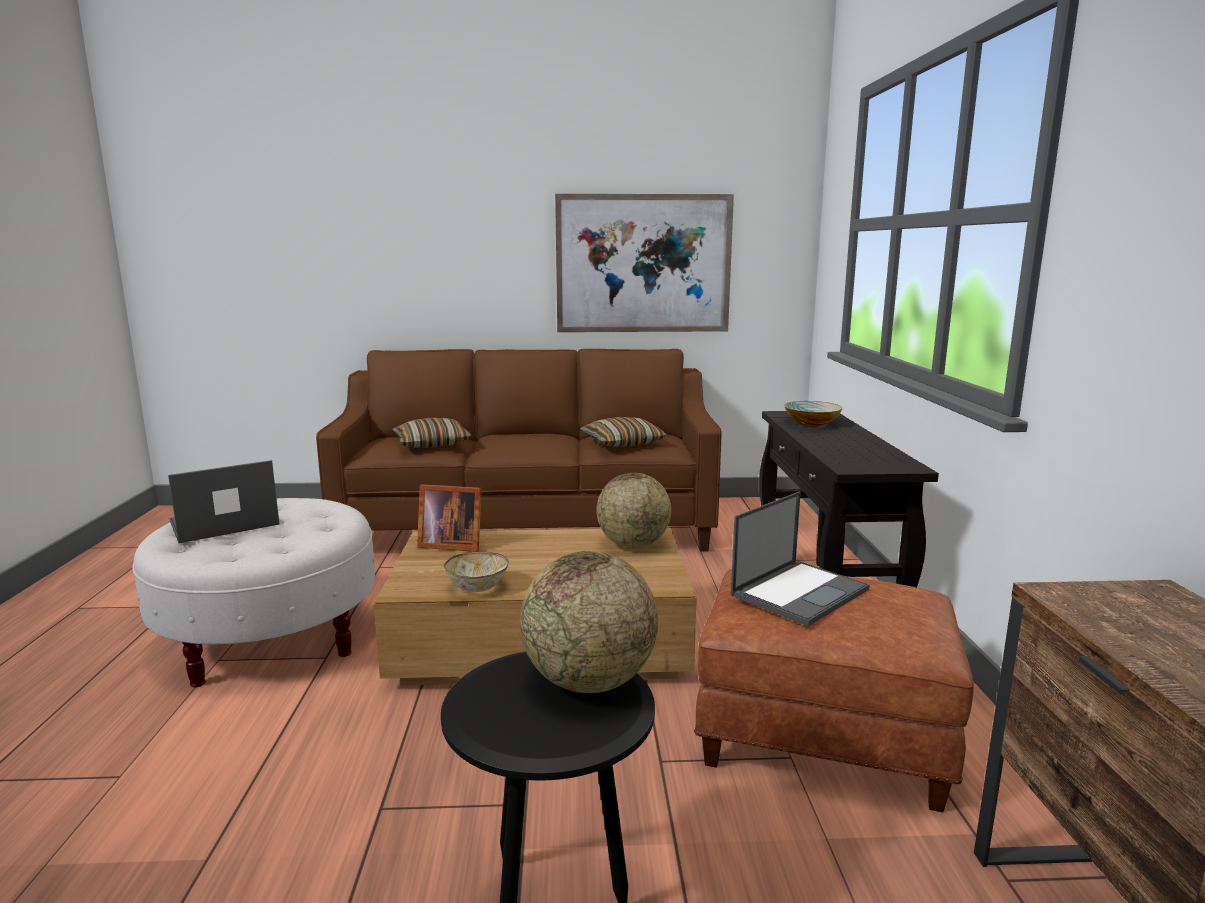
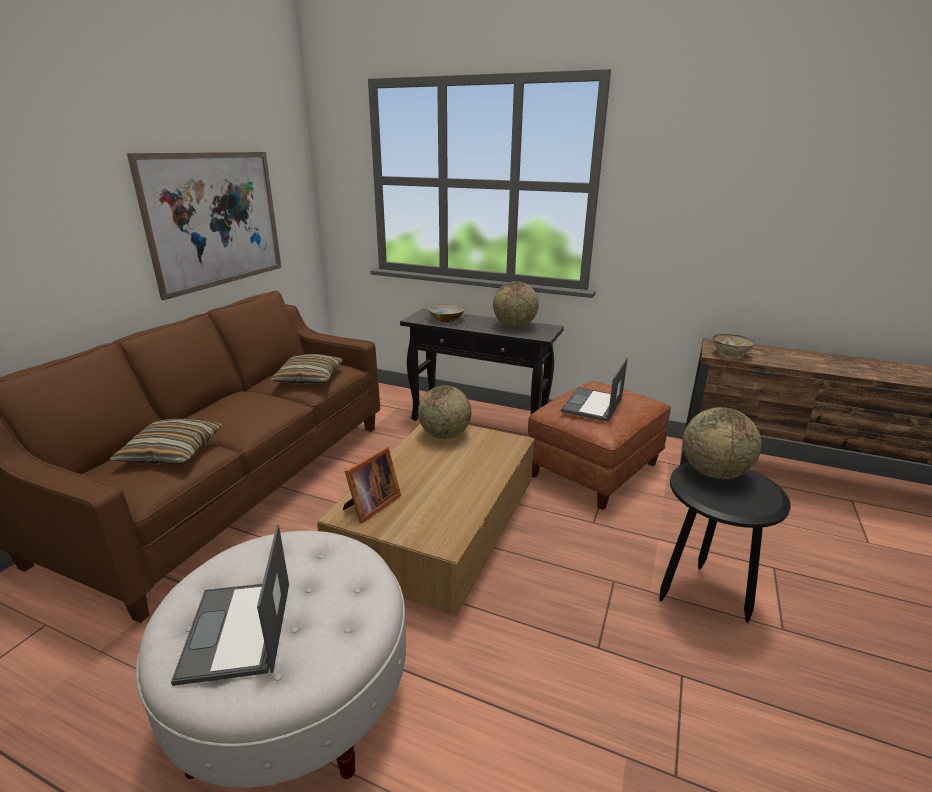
camera: 65 degrees left, 10 degrees up
bowl [444,552,509,592] -> bowl moved to [713,334,755,357]
laptop [731,491,870,626] -> laptop turned 135 degrees counterclockwise [561,358,628,422]
none -> globe [493,281,539,328]

